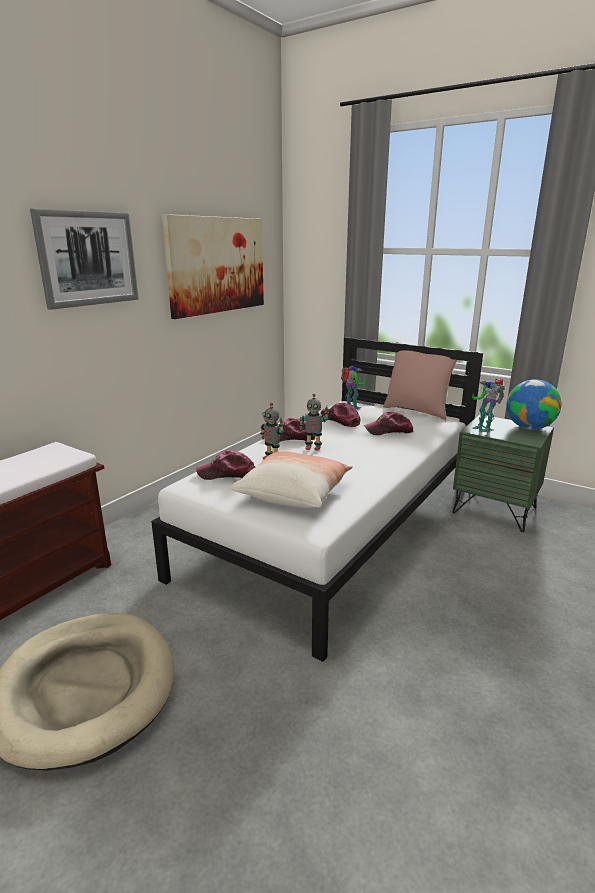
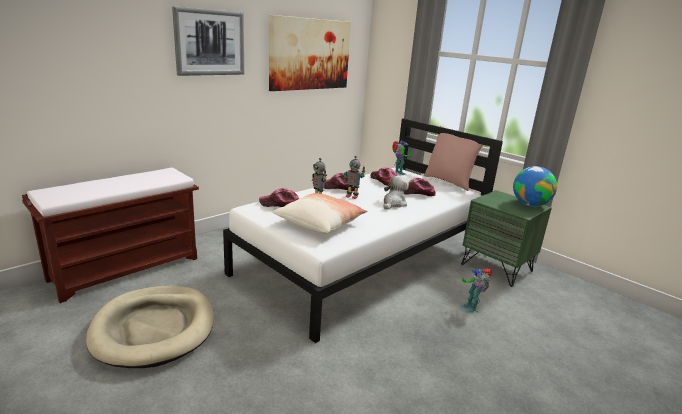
camera: 10 degrees right, 0 degrees up
toy robot [472,379,505,432] -> toy robot moved to [461,268,492,313]
none -> plush toy [384,176,409,210]

